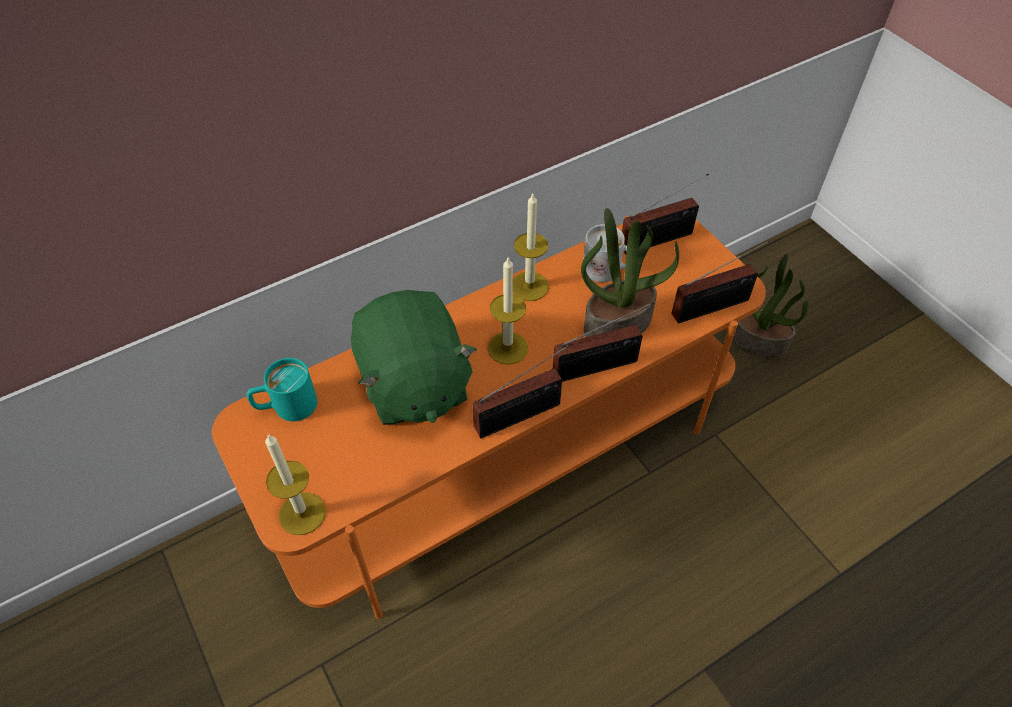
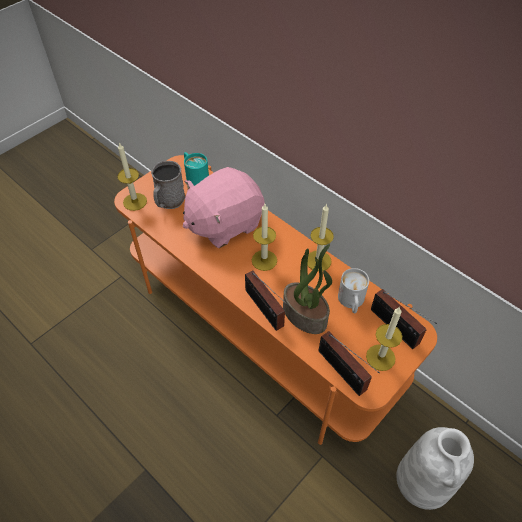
camera: 75 degrees right, 0 degrees up
green plush toy [351,290,477,425] -> pink plush toy [183,167,265,248]
radio [473,345,569,438] -> none
potted plant [732,254,808,358] -> white vase [396,427,474,510]
none -> grey mug [151,161,185,209]
none -> candle [366,307,402,371]

